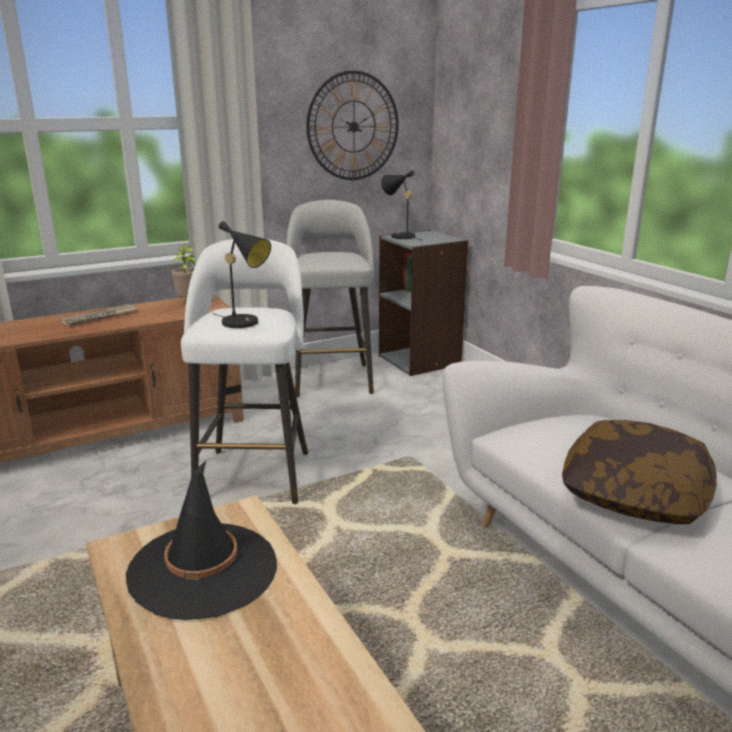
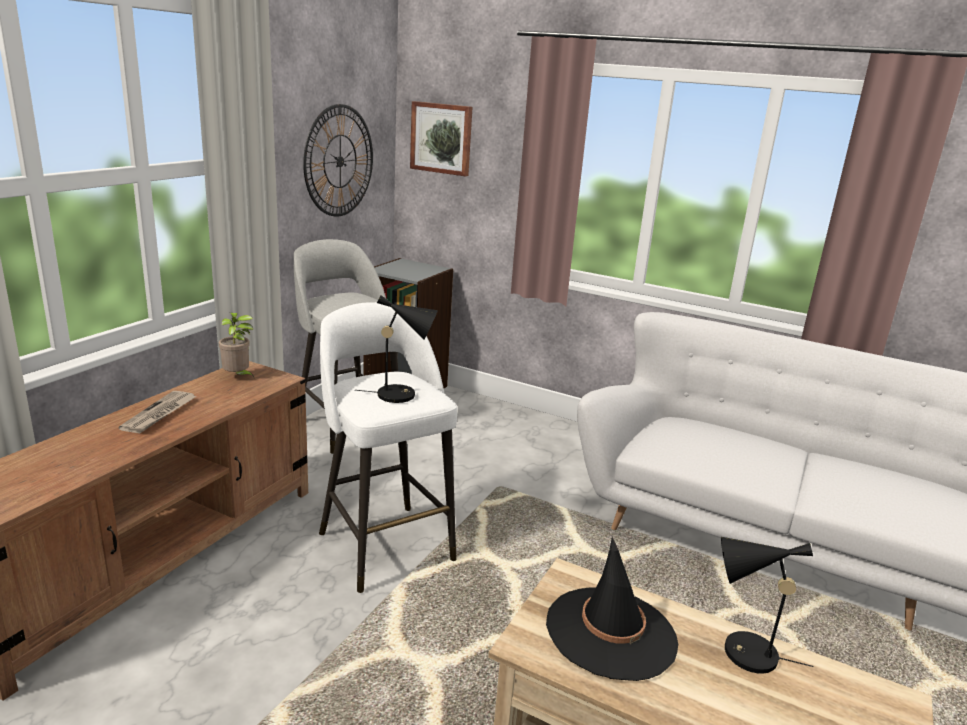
camera: 35 degrees left, 0 degrees up
black table lamp [381,170,422,240] -> black table lamp moved to [721,537,813,674]
pillow [562,420,717,524] -> none
none -> picture [410,101,473,176]

